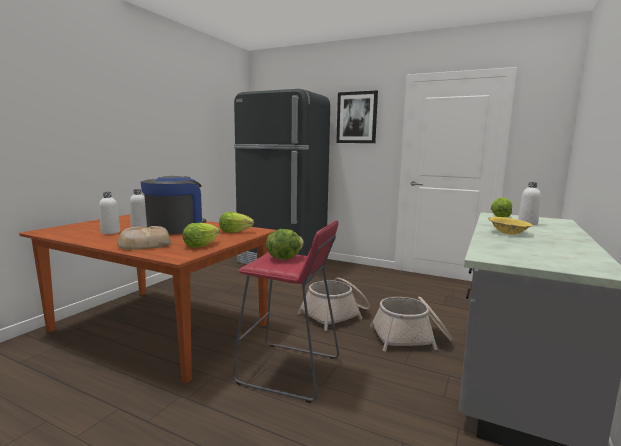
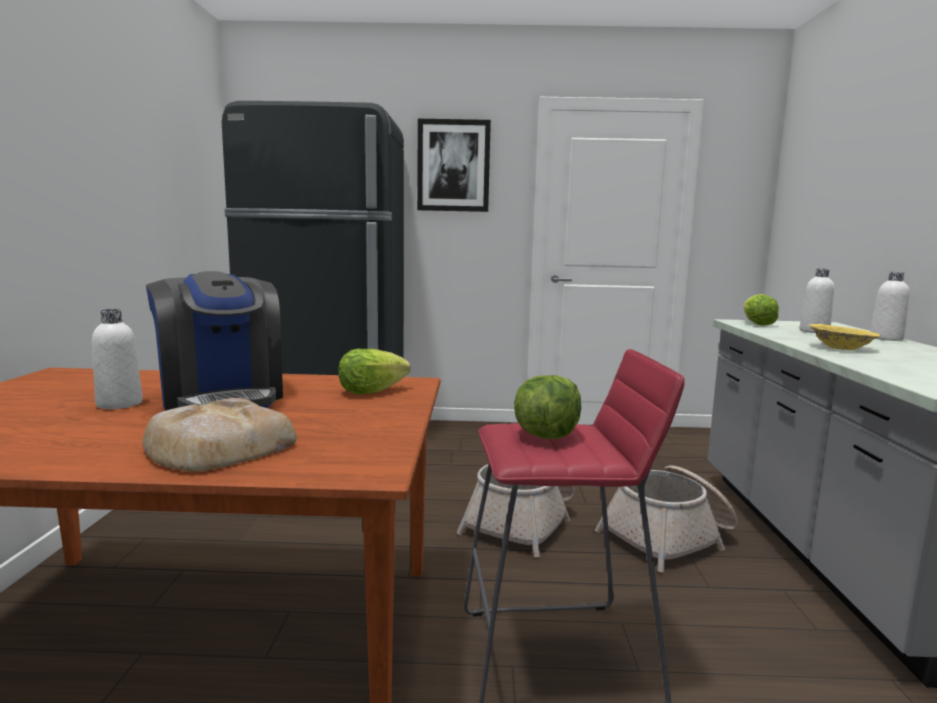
camera: 25 degrees left, 0 degrees up
white bottle [99,192,120,234] -> white bottle moved to [870,272,910,341]
coffee machine [141,176,206,235] -> coffee machine turned 150 degrees clockwise [146,271,283,411]
lettuce [183,223,220,248] -> none

